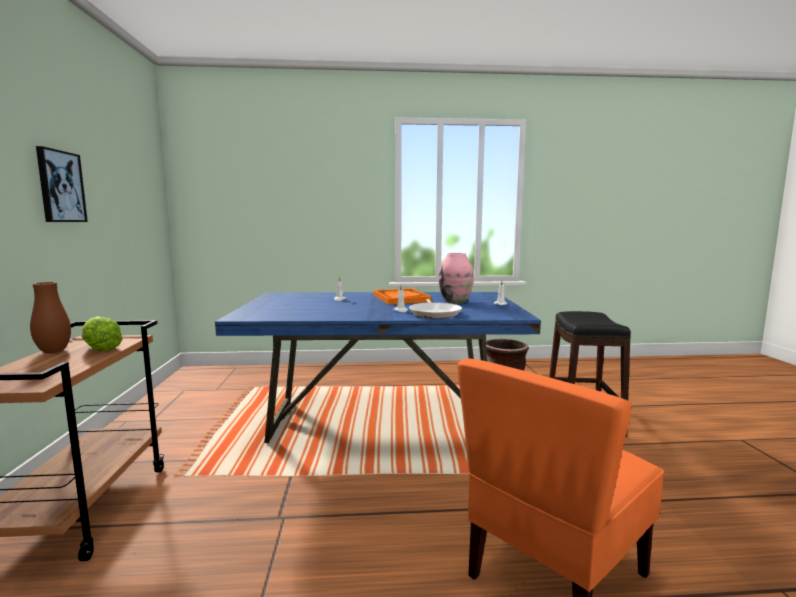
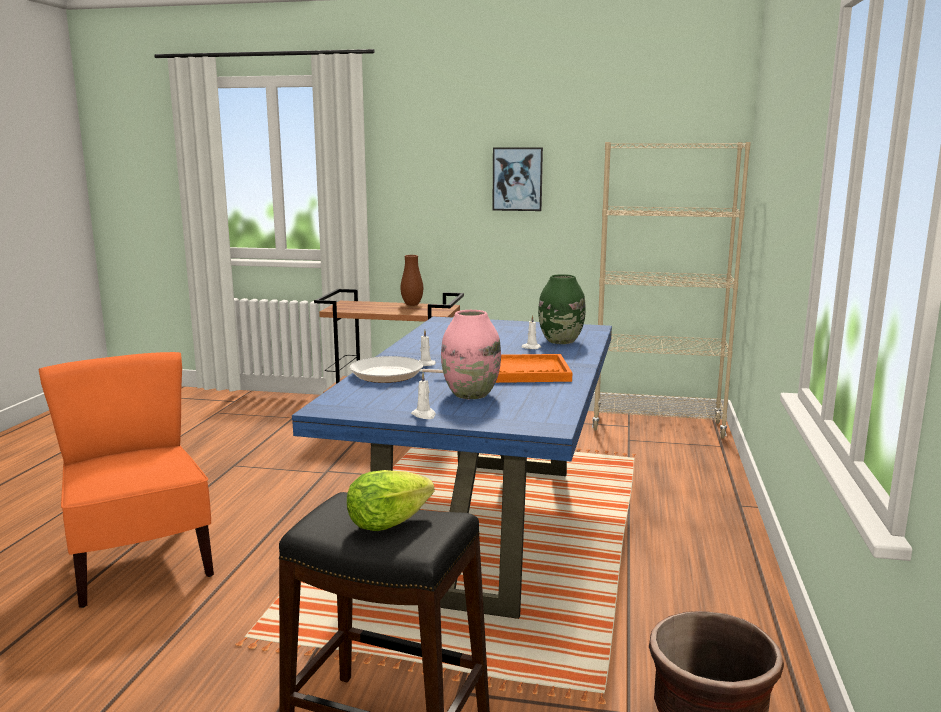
camera: 105 degrees right, 5 degrees up
lettuce [82,316,123,351] -> lettuce moved to [347,470,434,531]
none -> green vase [538,274,586,344]
none -> beige bookcase [592,142,751,439]

